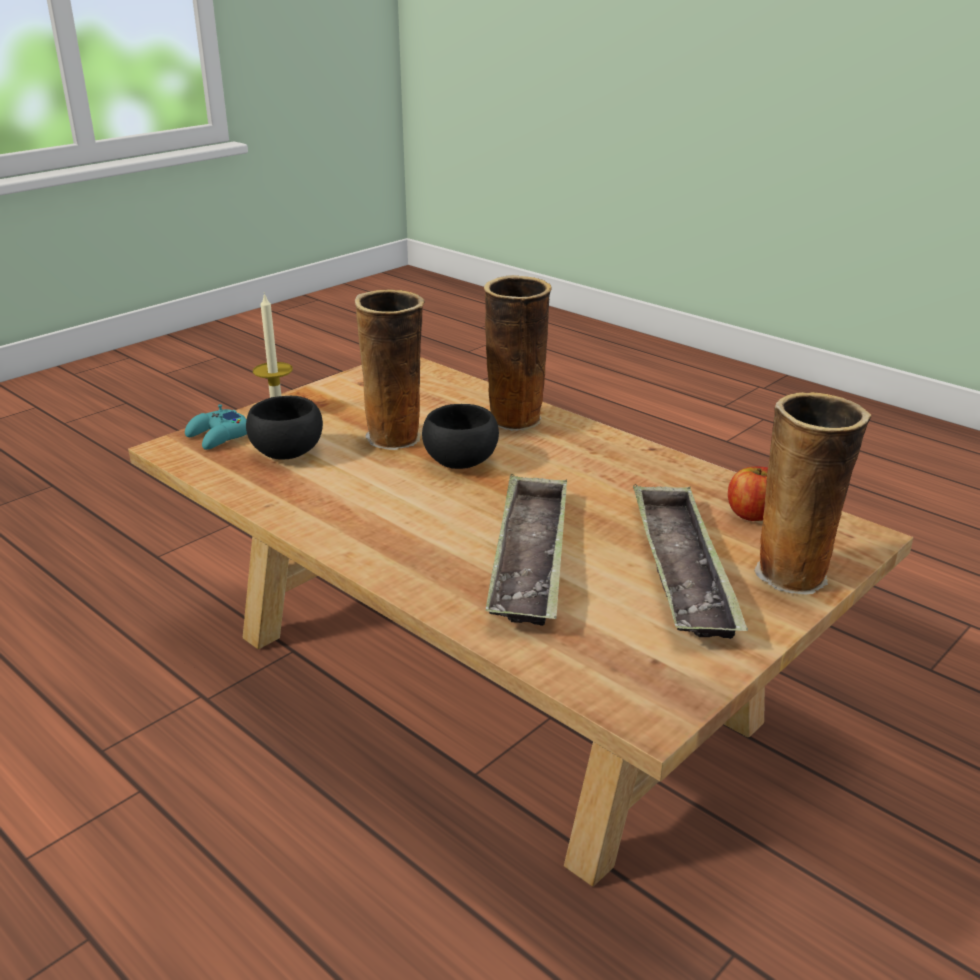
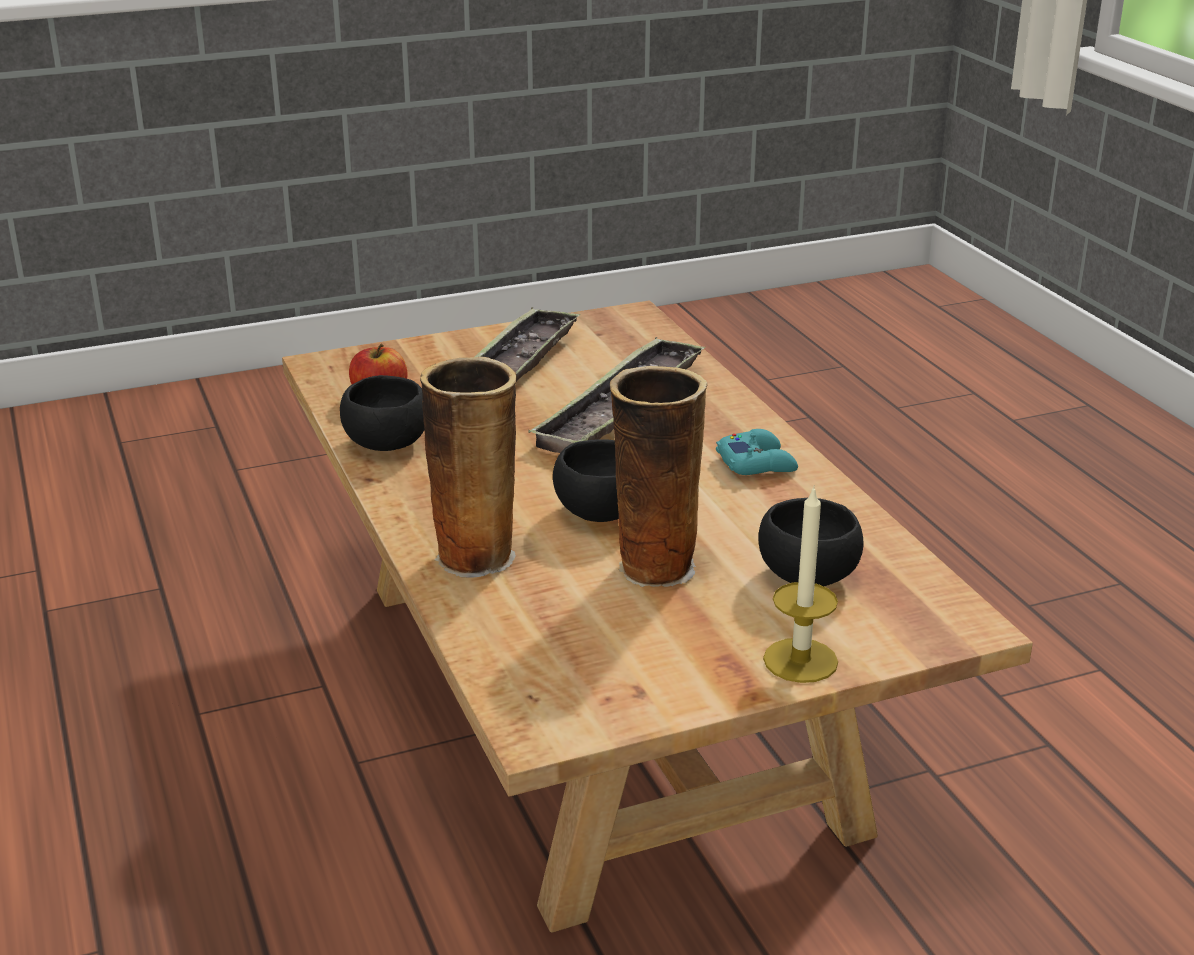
camera: 155 degrees left, 0 degrees up
turquoise game controller [185,404,247,450] -> turquoise game controller moved to [716,429,798,475]
vase [754,392,871,595] -> none
none -> black bowl [340,375,425,451]

